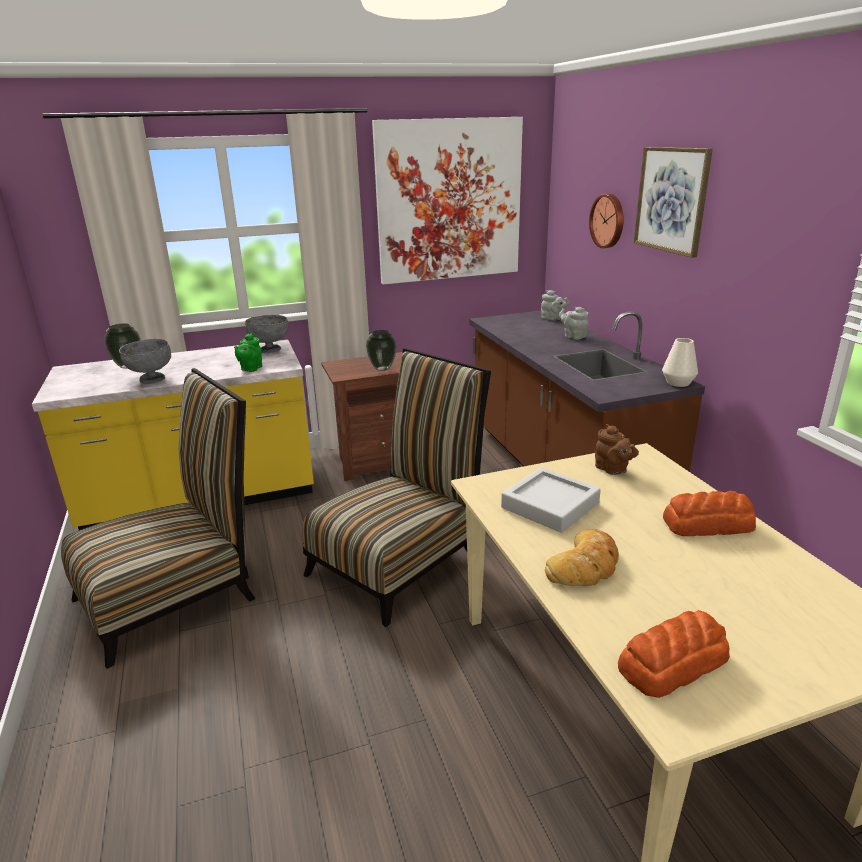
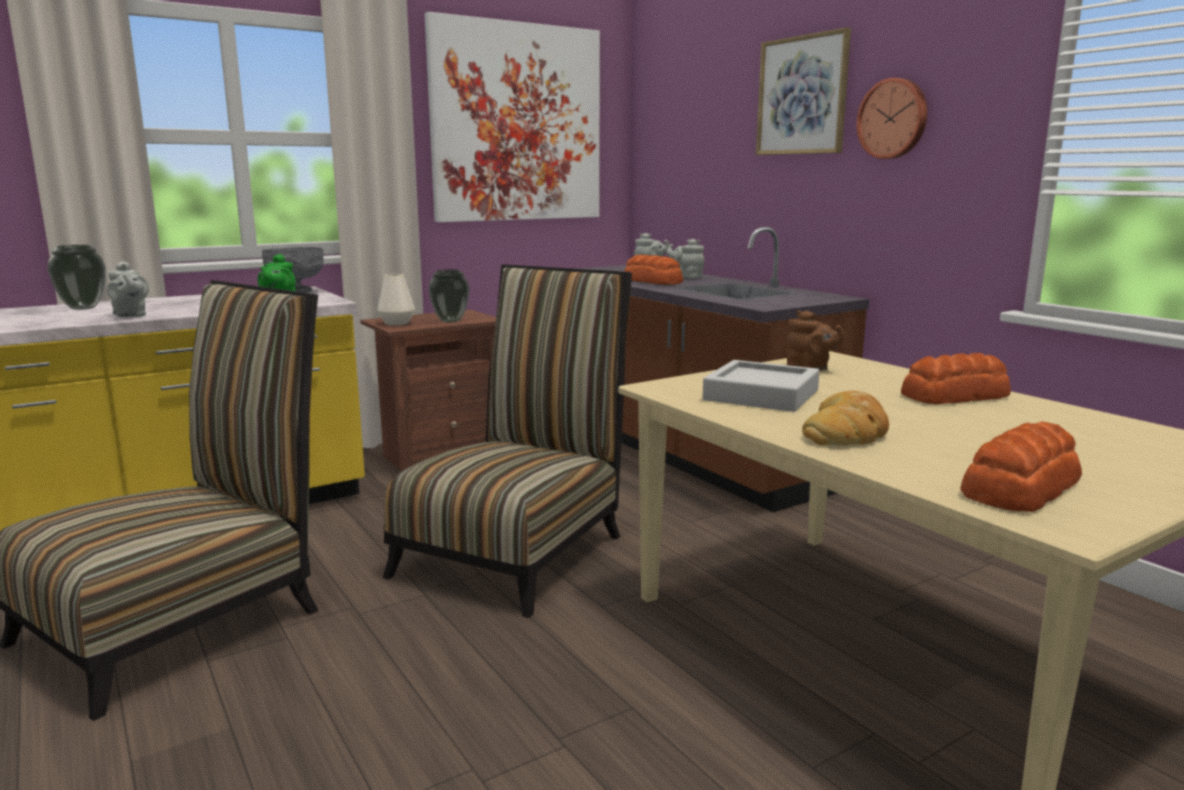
camera: 15 degrees left, 10 degrees down
grey bowl [119,339,171,384] -> grey teapot [107,261,149,317]
wall clock [589,194,624,248] -> wall clock moved to [856,78,927,159]
white vase [662,338,698,387] -> white vase moved to [377,274,415,326]
none -> bread [624,255,683,285]

